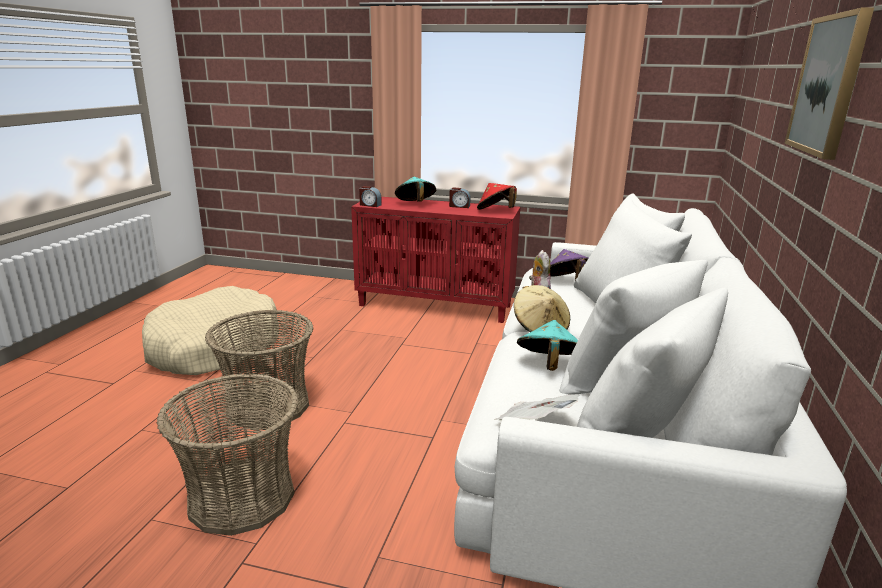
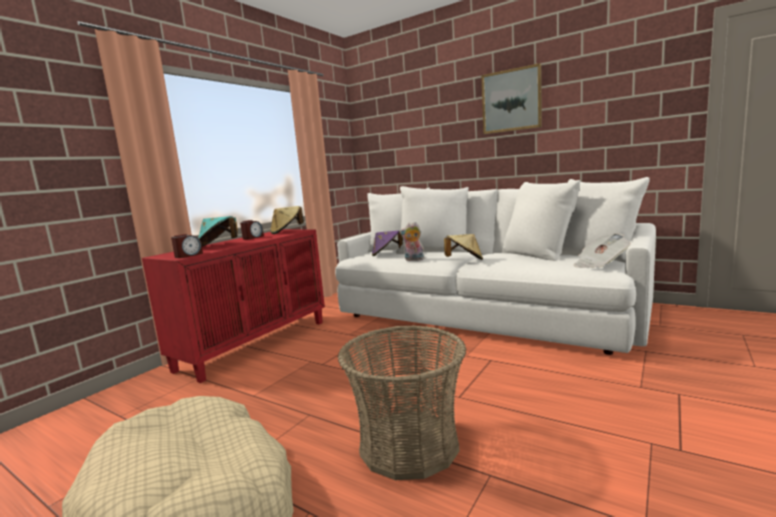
camera: 70 degrees left, 10 degrees down
basket [157,374,298,536] -> none
red hat [477,183,517,210] -> beige hat [270,206,304,234]
turquoise hat [517,320,578,371] -> none

